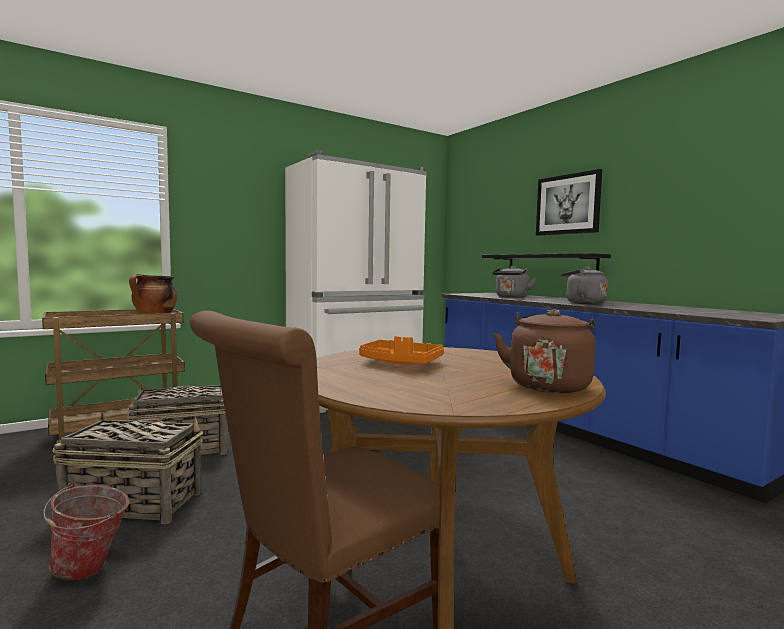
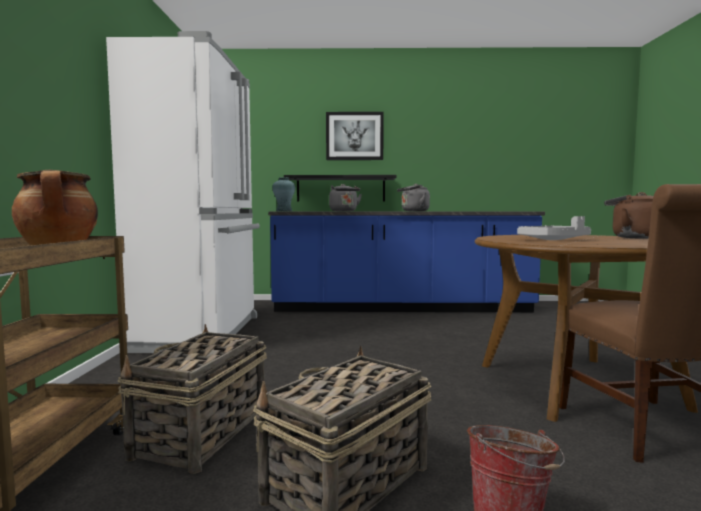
camera: 55 degrees left, 0 degrees up
orange tray [359,336,444,364] -> grey tray [517,216,591,240]
none -> turquoise vase [272,177,295,211]

